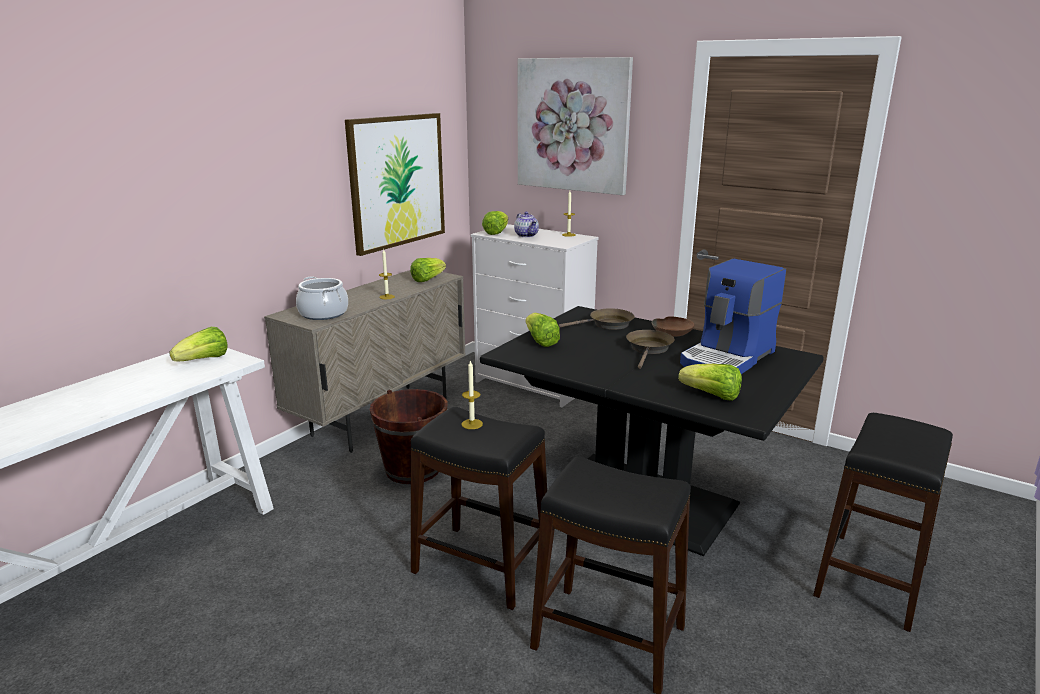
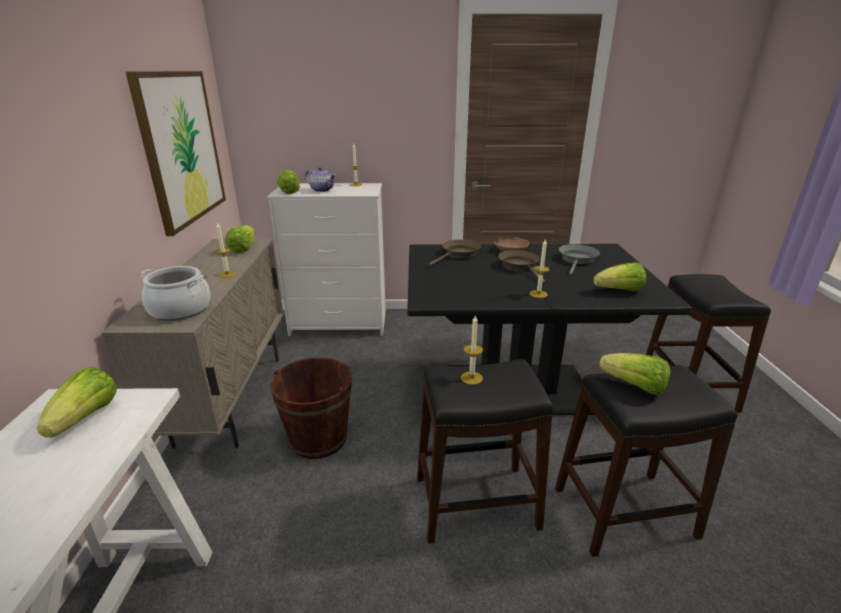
camera: 35 degrees left, 5 degrees up
picture [518,57,633,195] -> none
lettuce [525,313,560,347] -> lettuce moved to [599,353,671,395]
coffee machine [680,259,786,374] -> grey frying pan [559,244,600,275]
none -> candle [529,238,550,298]

